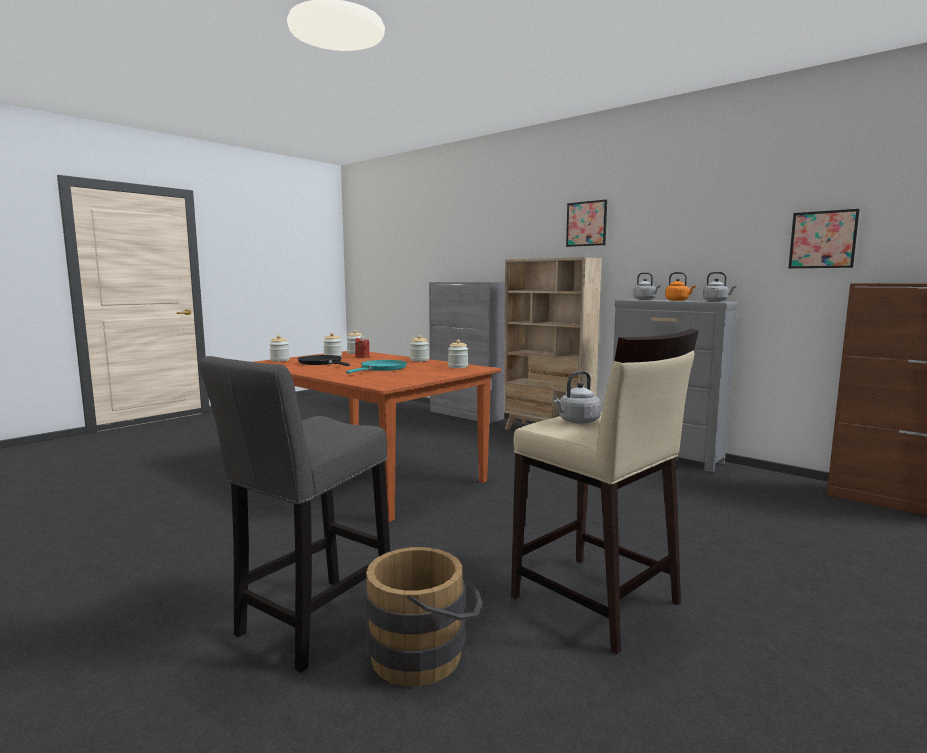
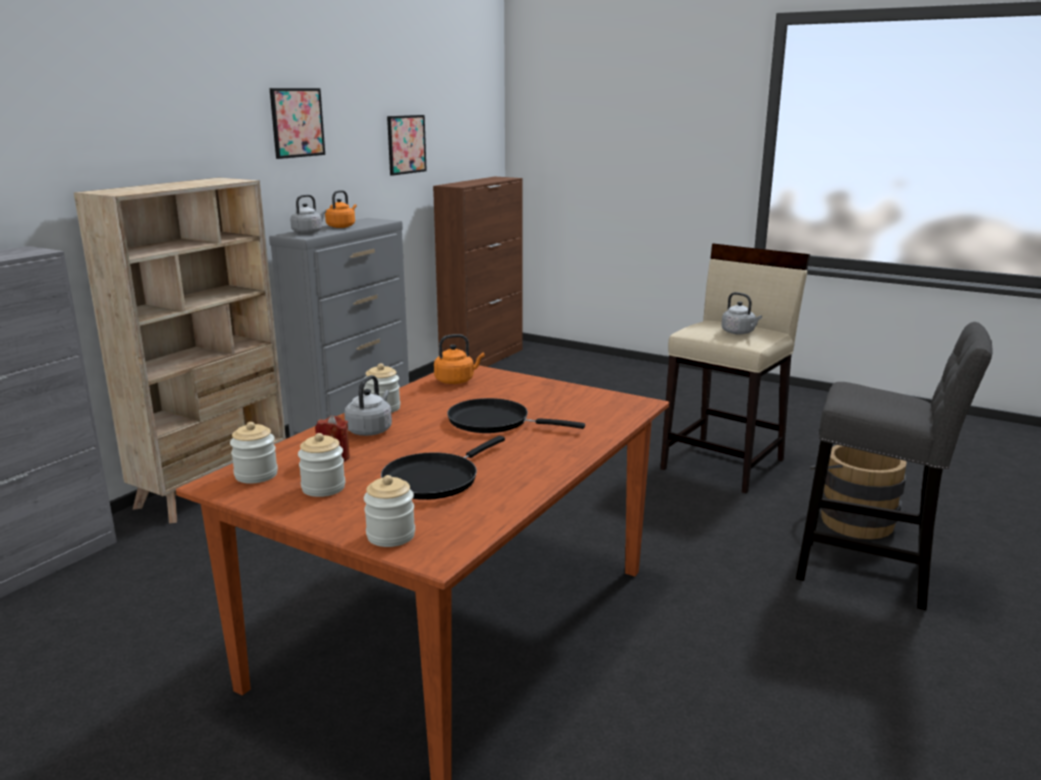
camera: 100 degrees left, 10 degrees up
turquoise frying pan [346,360,407,374] -> black frying pan [447,398,585,433]
jar [448,340,468,368] -> orange kettle [434,334,485,384]
picture [566,200,607,247] -> picture moved to [270,88,325,159]
grey kettle [703,272,736,301] -> grey kettle moved to [344,375,392,436]

